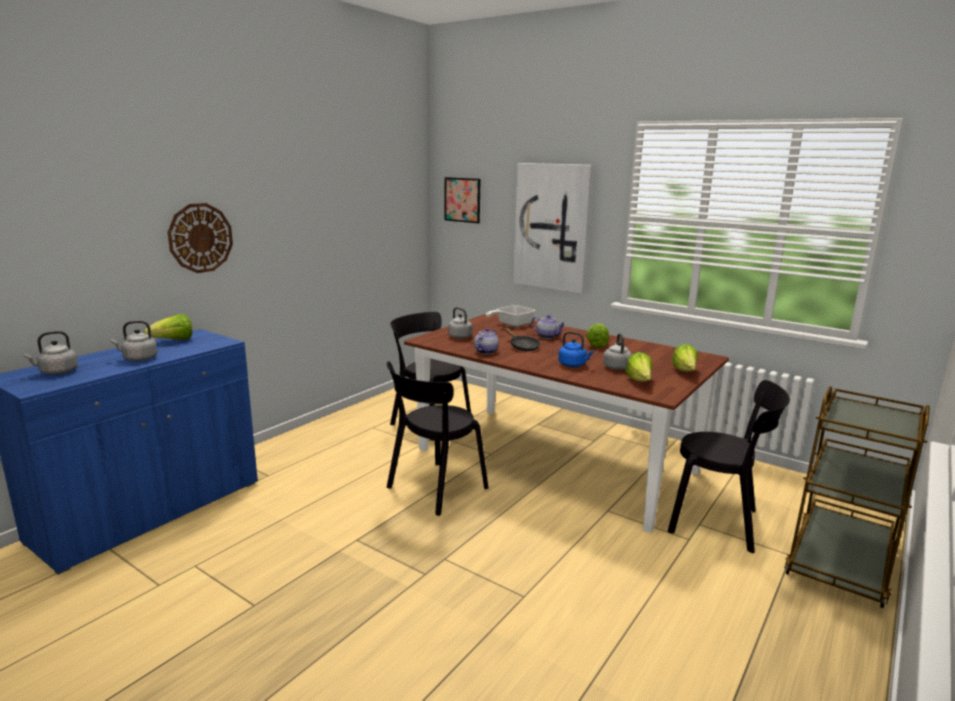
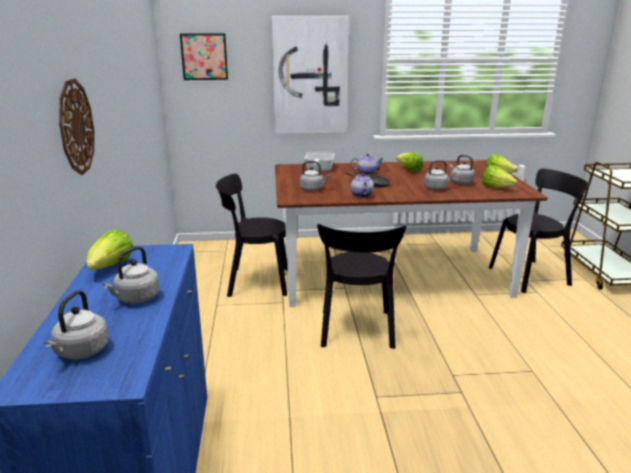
camera: 40 degrees left, 5 degrees up
blue kettle [558,331,594,367] -> grey kettle [424,160,455,190]

